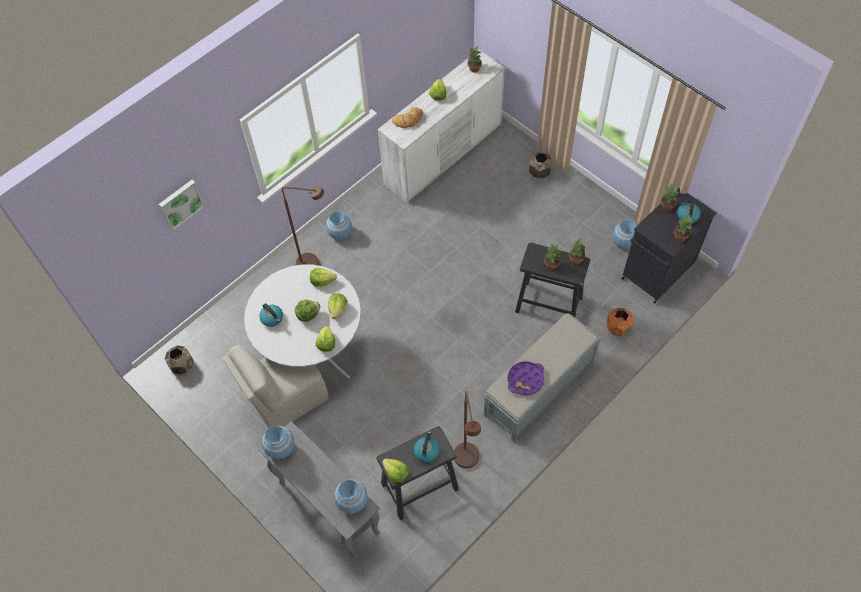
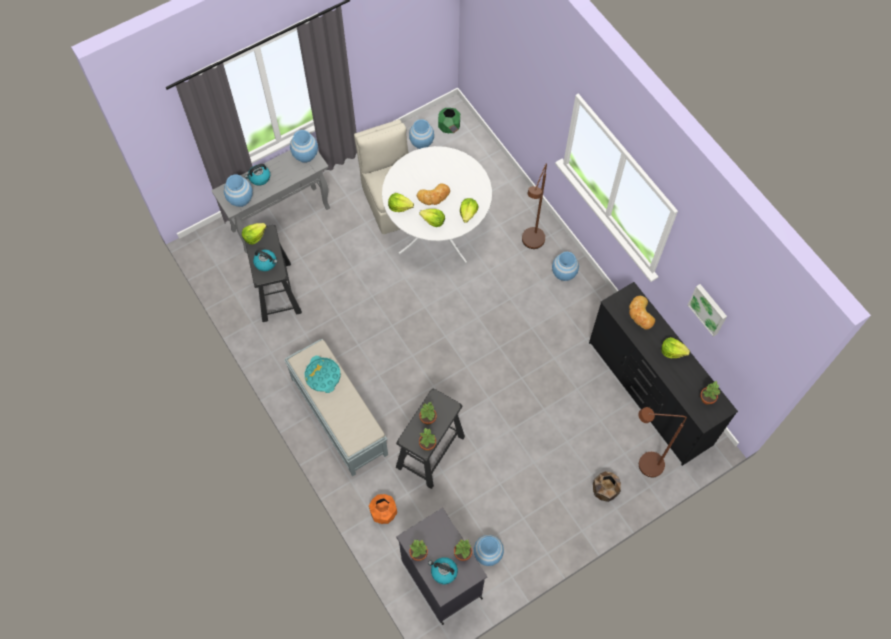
camera: 100 degrees right, 5 degrees up
picture [159,180,205,231] -> picture moved to [688,284,727,337]
brown planter [165,345,194,374] -> green planter [438,108,460,133]
kettle [259,303,283,327] -> kettle moved to [245,164,270,186]
lettuce [295,300,321,322] -> bread [417,183,450,205]
white dresser [377,50,505,203] -> black dresser [589,282,738,466]
brown floor lamp [454,391,481,468] -> brown floor lamp moved to [638,407,687,477]
purple tray [507,361,544,395] -> turquoise tray [305,356,341,393]
none -> blue vase [409,119,434,149]

